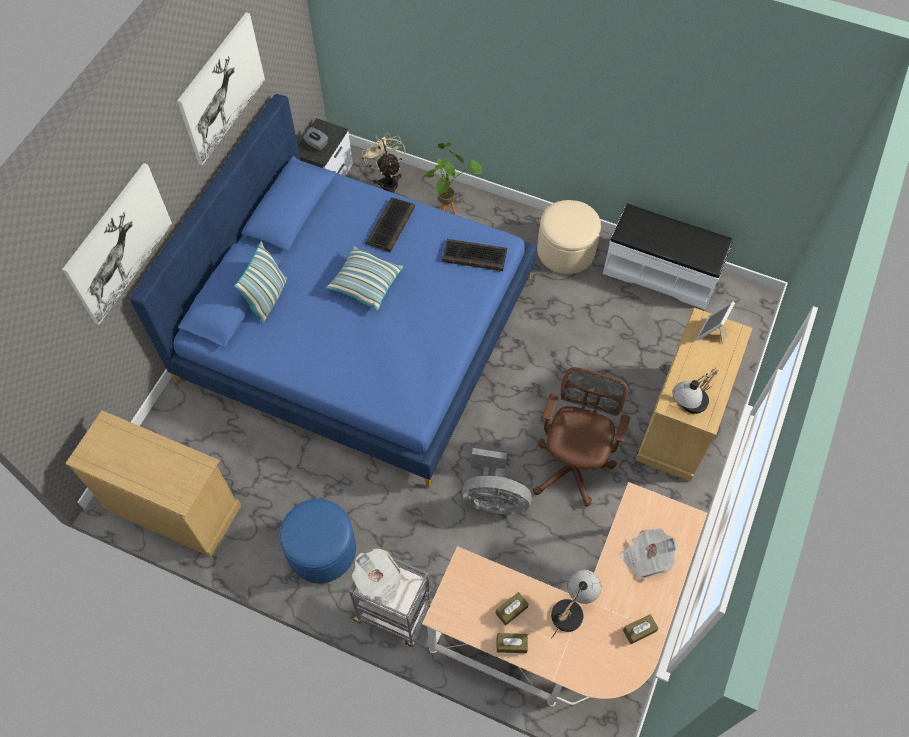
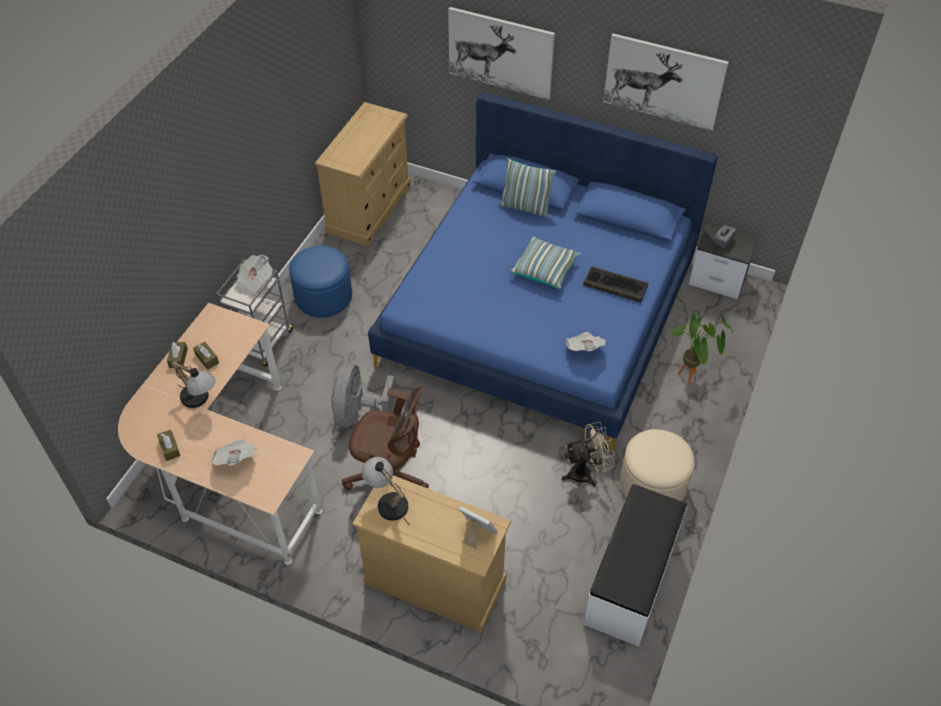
camera: 90 degrees right, 10 degrees down
beige fan [362,132,405,193] -> beige fan moved to [562,422,615,486]
keyboard [442,239,507,271] -> newspaper [566,332,606,351]

